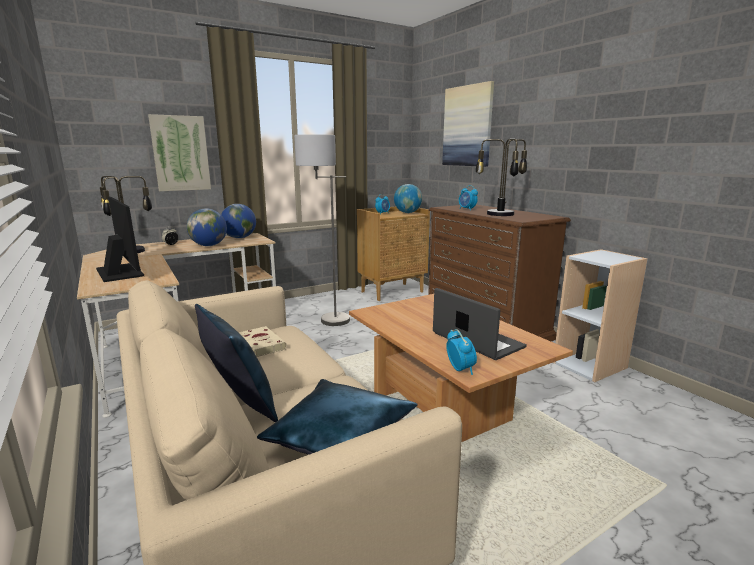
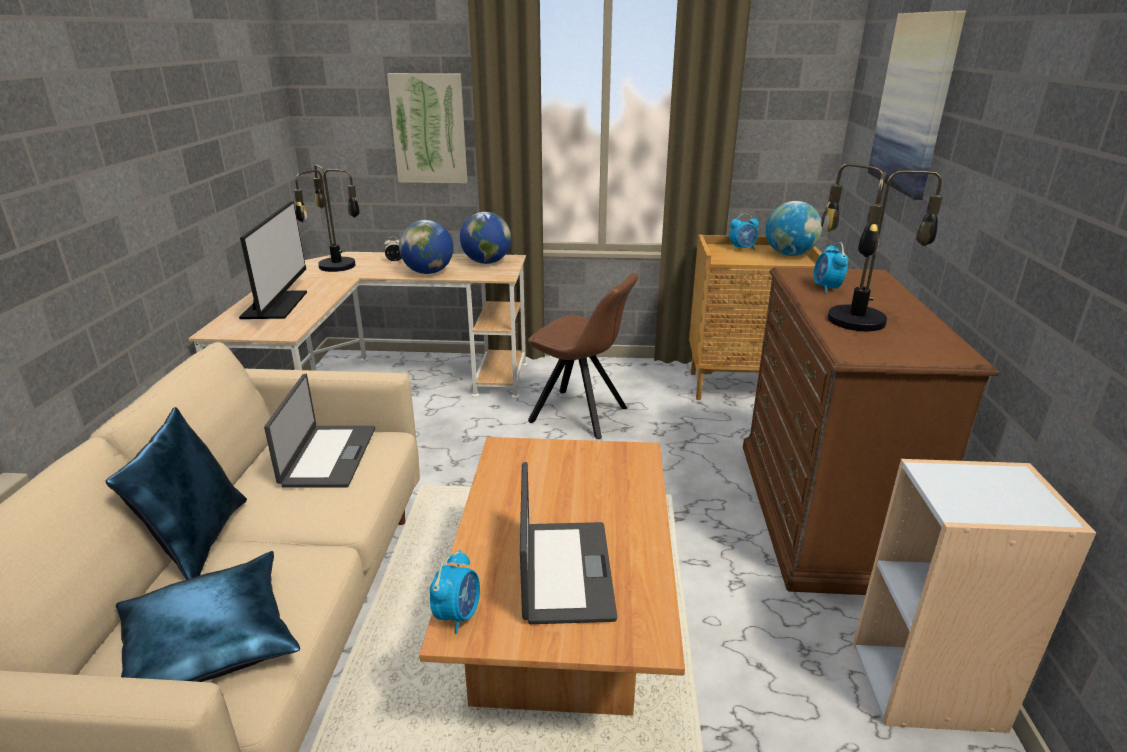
camera: 35 degrees right, 10 degrees up
beige book [238,326,287,357] -> laptop [264,374,375,488]
grey floor lamp [294,134,350,326] -> brown chair [528,273,638,439]

